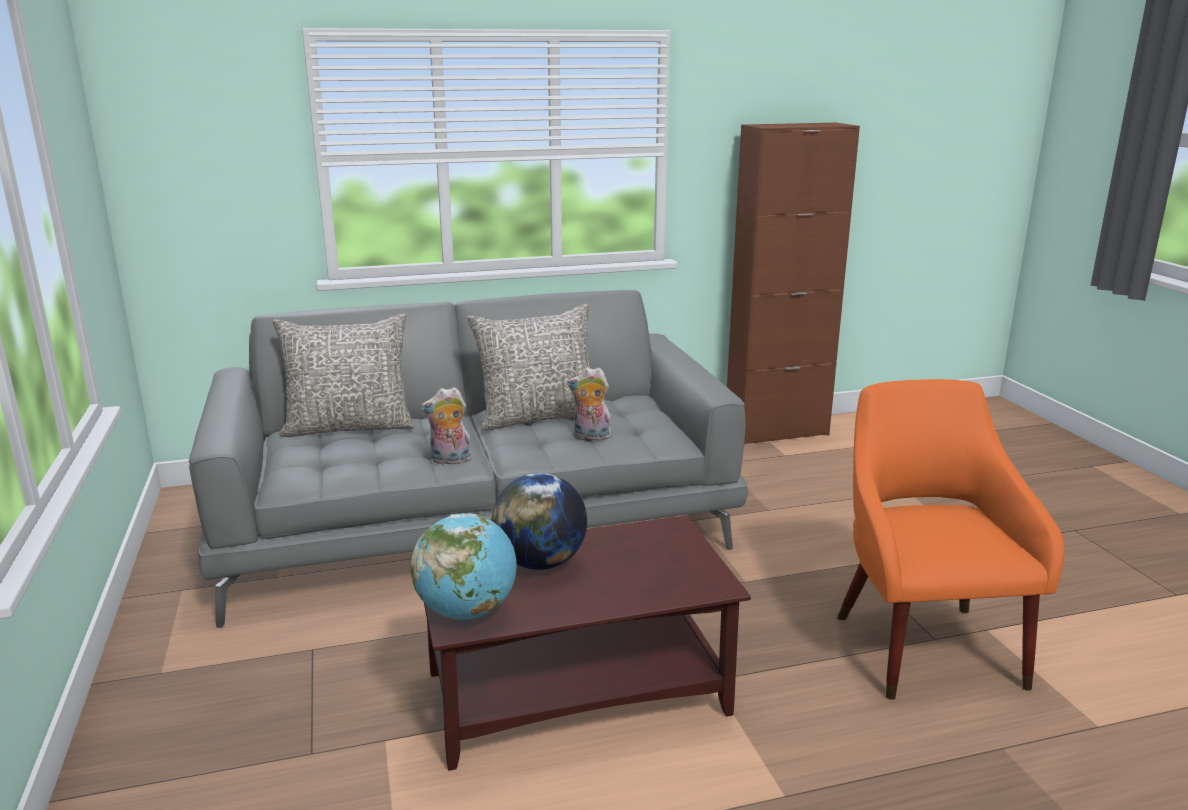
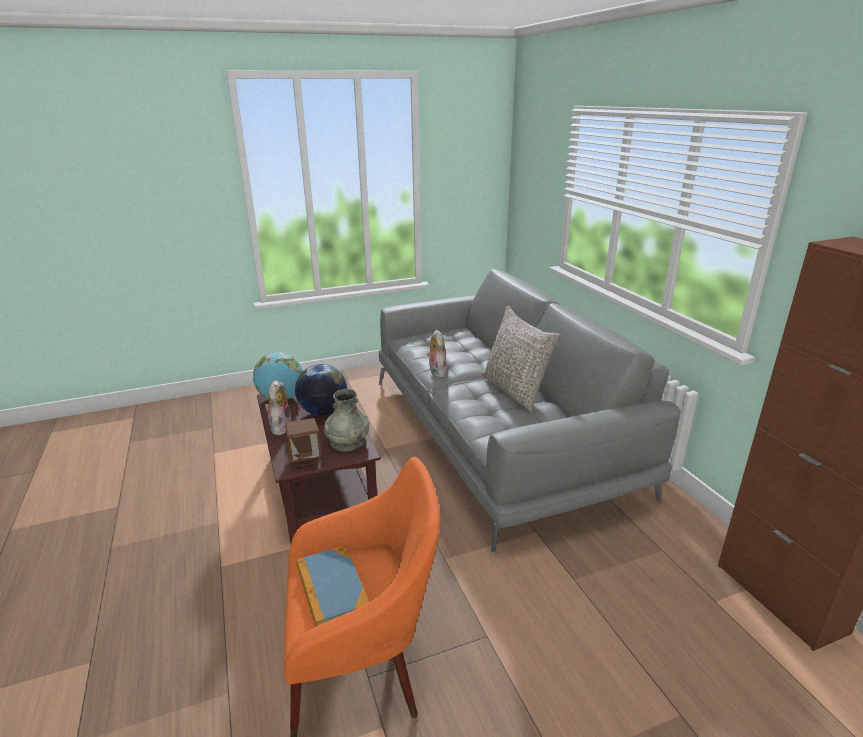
camera: 85 degrees right, 5 degrees up
grey pillow [272,313,415,437] -> none
plush toy [567,367,615,440] -> plush toy moved to [265,379,292,435]
none -> brown speaker [285,418,322,467]
none -> book [296,545,369,627]
none -> grey vase [324,389,369,452]

